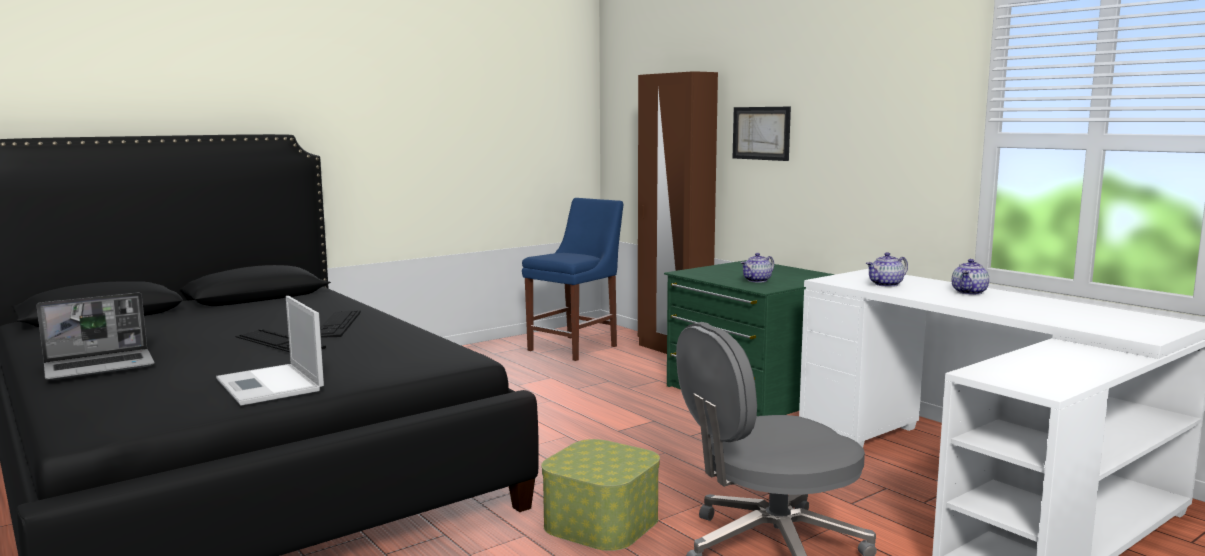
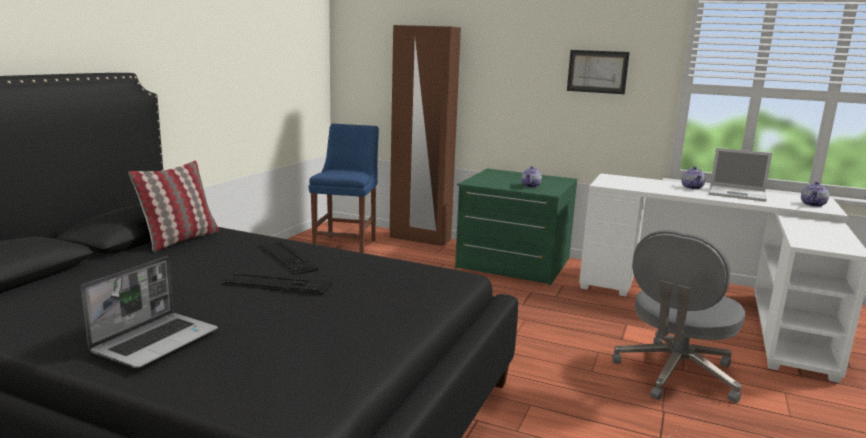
camera: 30 degrees left, 5 degrees up
laptop [216,296,324,406] -> laptop moved to [708,148,772,202]
storage box [541,439,660,551] -> none
picture [733,107,791,161] -> picture moved to [567,50,630,94]
teapot [866,252,908,287] -> teapot moved to [801,182,829,207]
none -> pillow [129,160,219,252]

